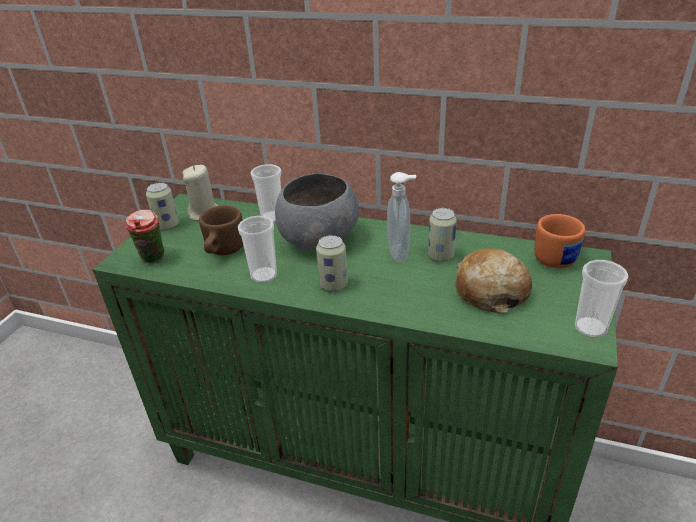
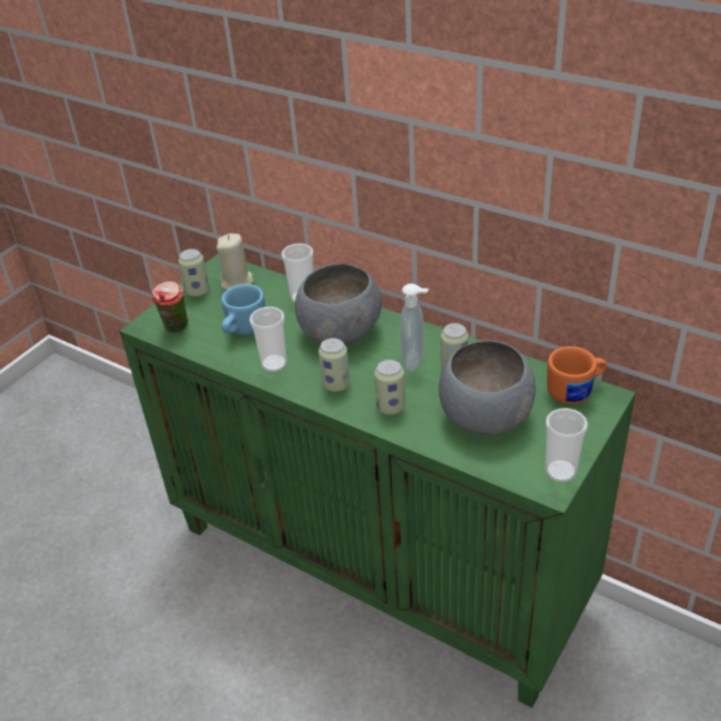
camera: 15 degrees right, 5 degrees up
brown mug [199,205,243,255] -> blue mug [222,284,265,335]
bread [455,248,532,314] -> grey bowl [439,340,536,435]
none -> can [374,359,405,415]

